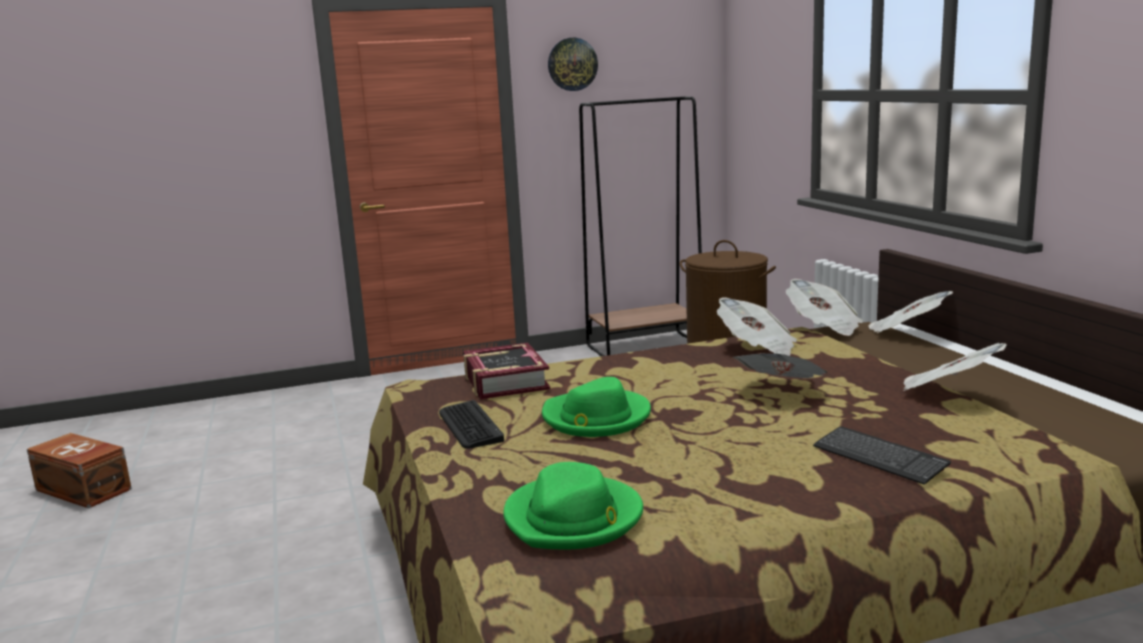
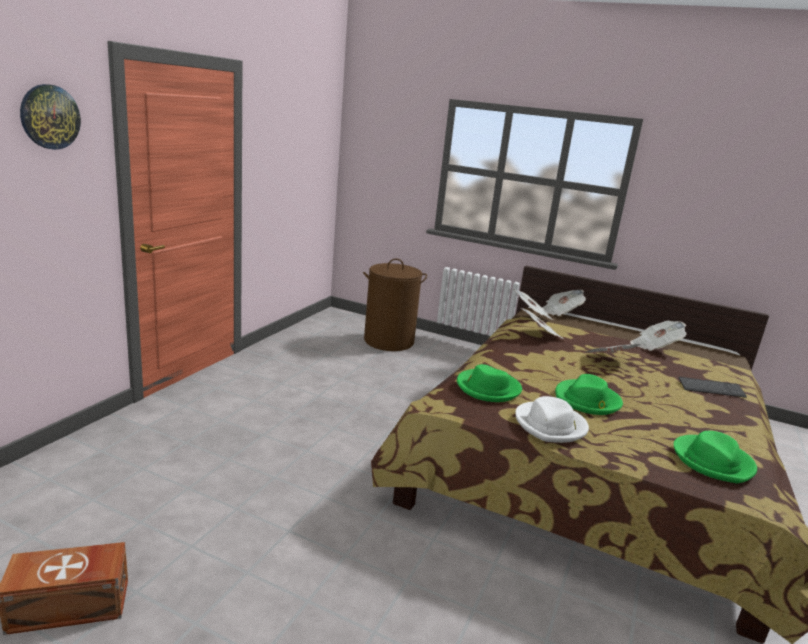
camera: 50 degrees left, 5 degrees up
keyboard [439,400,504,449] -> white hat [515,396,589,443]
book [463,343,550,399] -> green hat [457,364,522,402]
wall clock [548,38,598,91] -> wall clock moved to [20,84,81,150]
clothes rack [579,96,702,356] -> none

